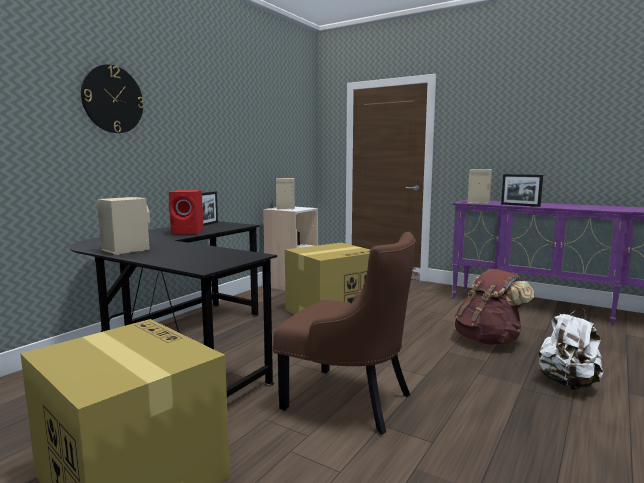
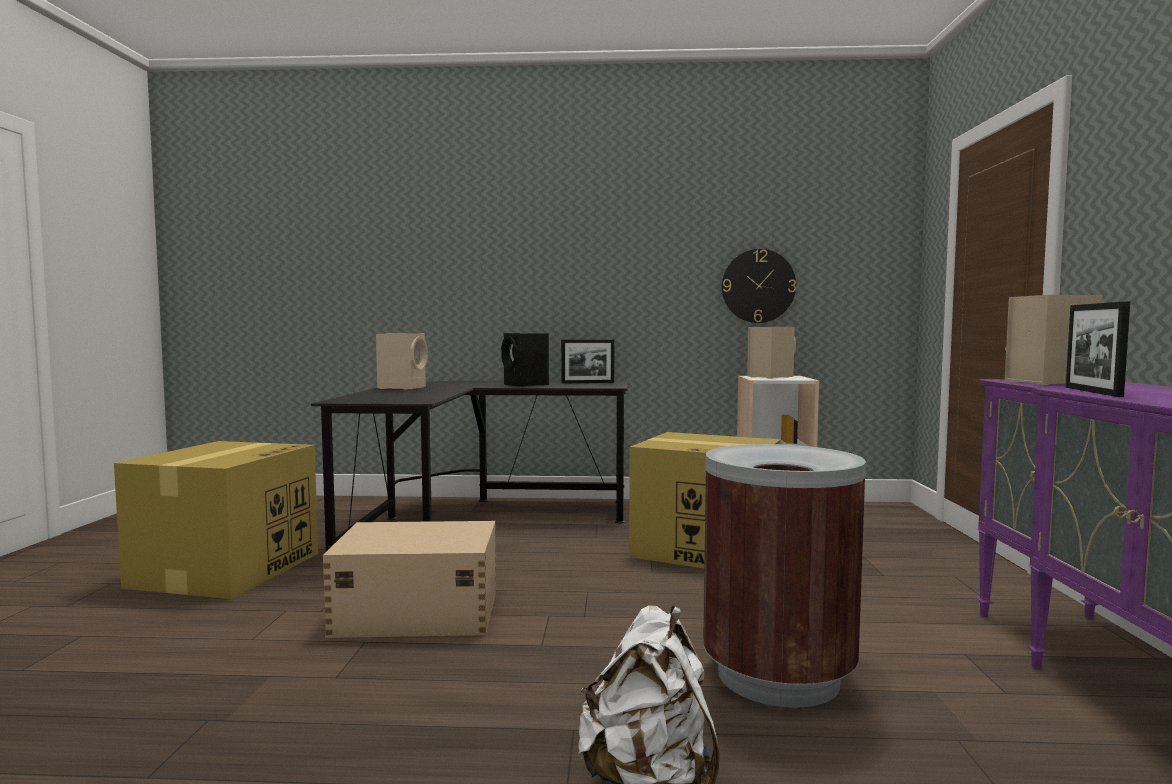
camera: 60 degrees right, 5 degrees down
wall clock [81,64,144,133] -> wall clock moved to [722,249,796,323]
red speaker [169,190,204,234] -> black speaker [501,333,549,387]
brown chair [273,232,416,434] -> beige storage box [323,521,496,638]
brown backpack [455,269,535,345] -> brown trash can [703,444,866,708]

